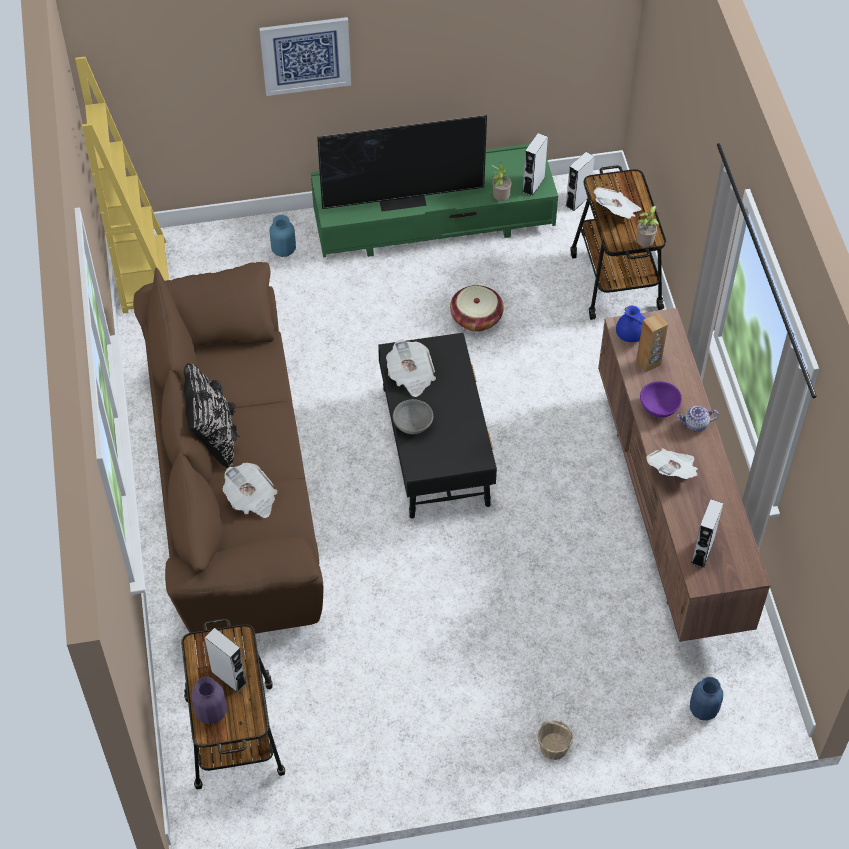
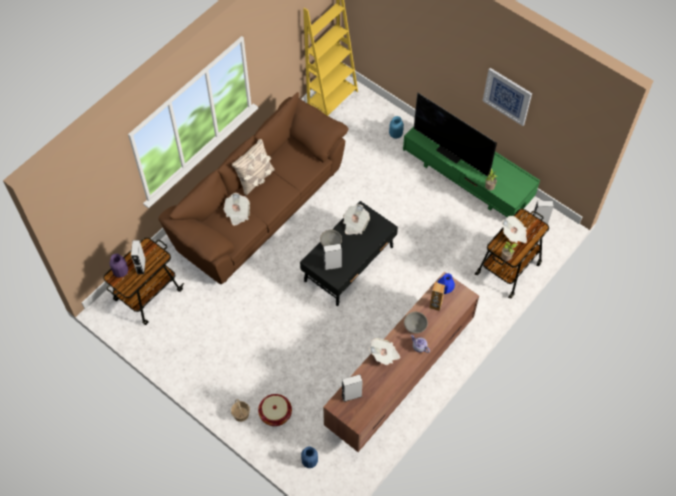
camera: 50 degrees right, 5 degrees up
black pillow [184,363,240,468] -> beige pillow [232,139,275,195]
picture [259,17,351,96] -> picture moved to [483,68,532,126]
basket [450,285,504,332] -> basket moved to [258,394,292,426]
grey speaker [523,133,548,196] -> grey speaker moved to [323,244,342,270]
purple bowl [640,381,682,418] -> grey bowl [404,312,428,334]

